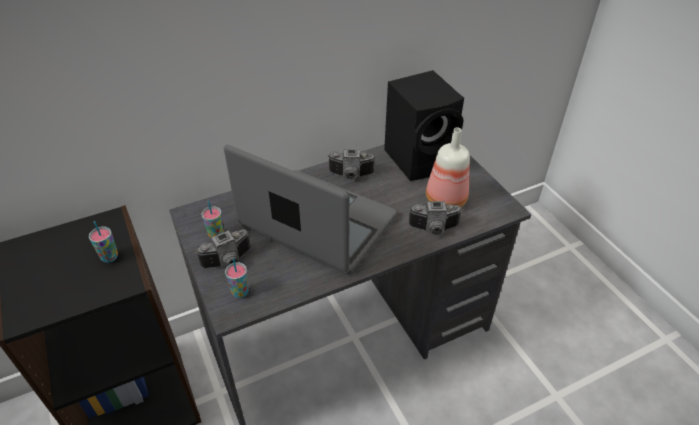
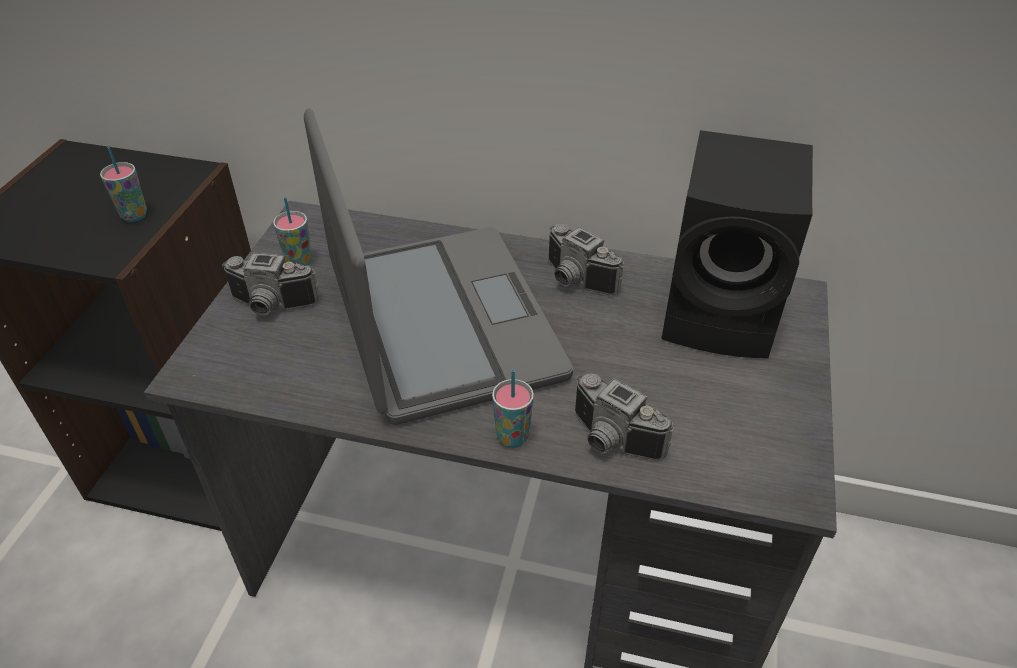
camera: 40 degrees right, 0 degrees up
cup [225,258,249,298] -> cup moved to [492,370,534,448]
bottle [426,128,470,207] -> none

